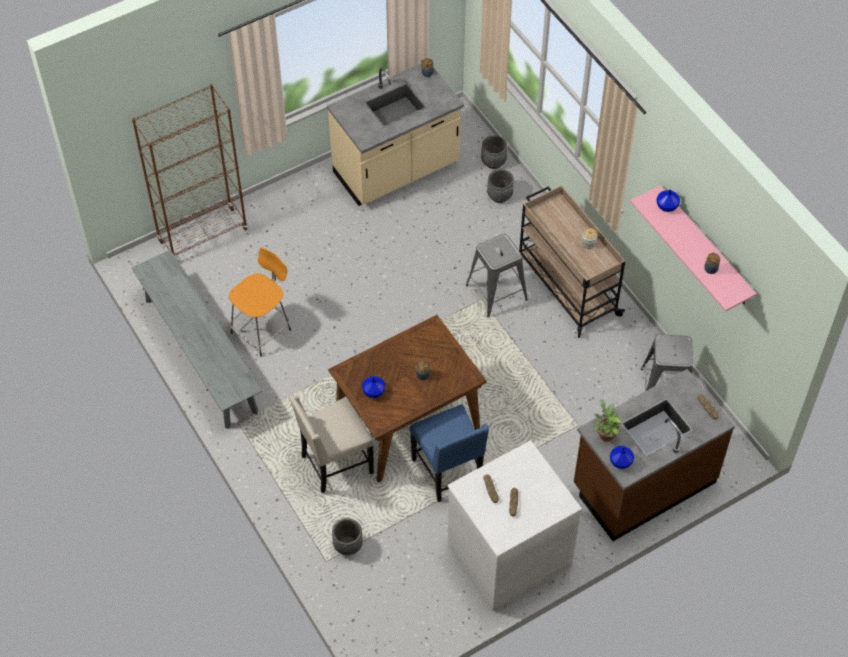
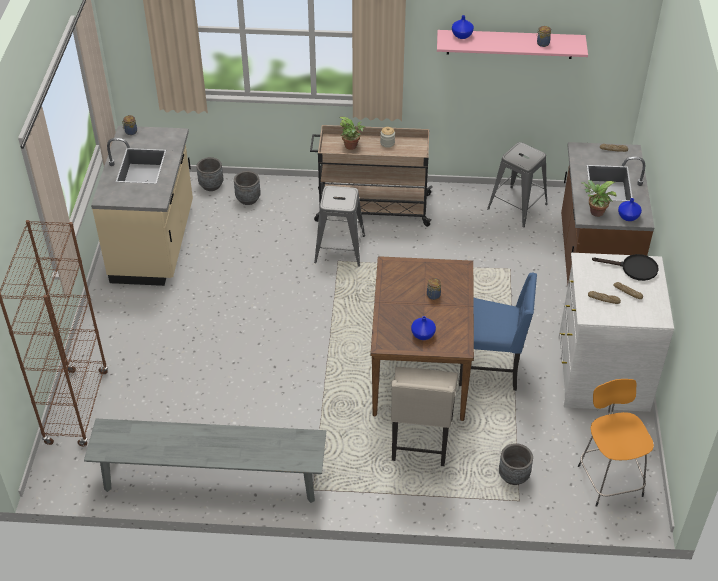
camera: 55 degrees left, 10 degrees down
orange stool [229,248,291,357] -> orange stool moved to [578,379,654,507]
none -> potted plant [339,117,365,150]
none -> black frying pan [592,254,659,281]

